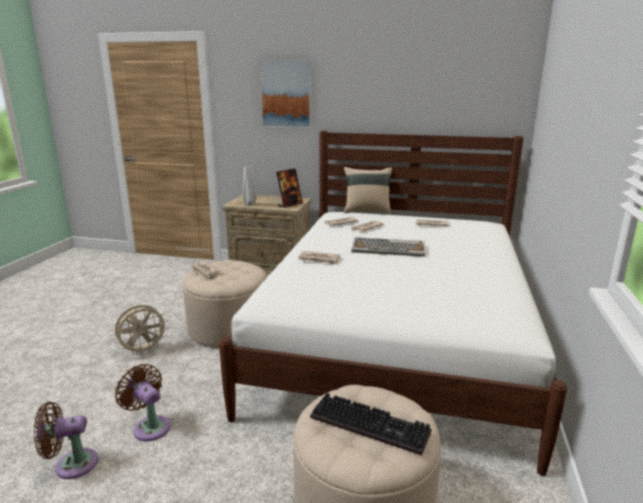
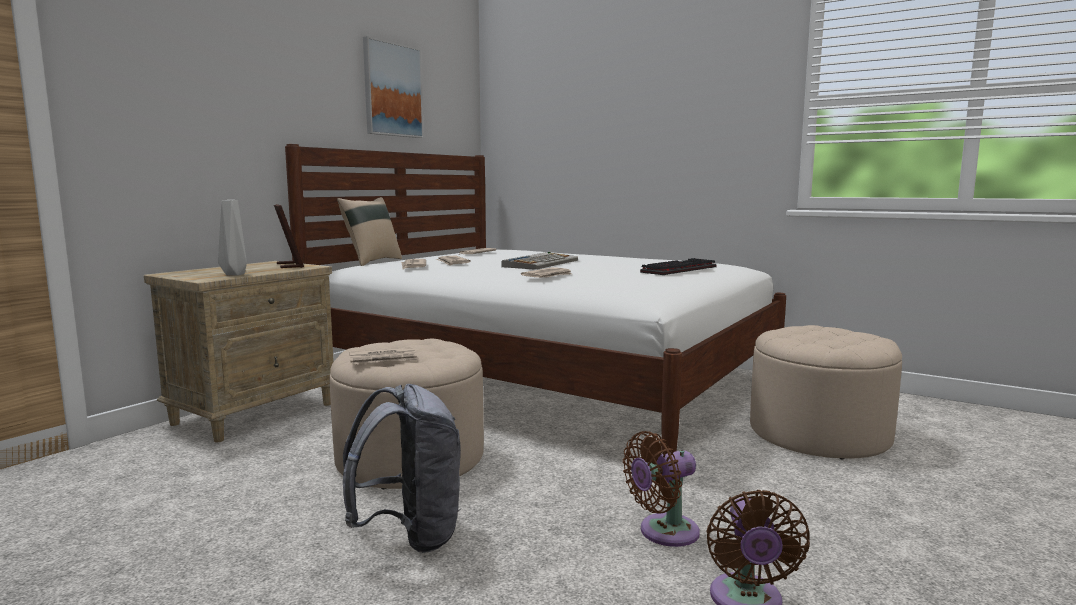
camera: 70 degrees left, 10 degrees down
beige fan [114,305,169,355] -> grey backpack [343,384,461,553]
picture [259,60,312,128] -> picture moved to [363,36,424,138]
keyboard [310,393,432,455] -> keyboard moved to [640,258,717,275]

